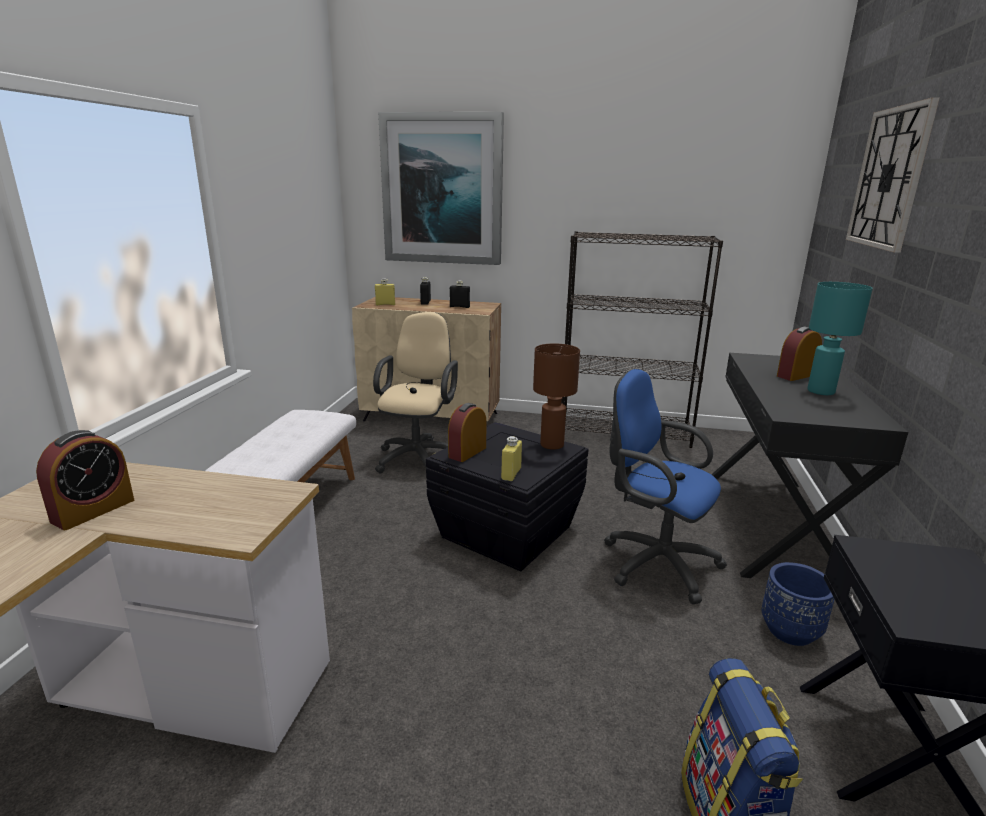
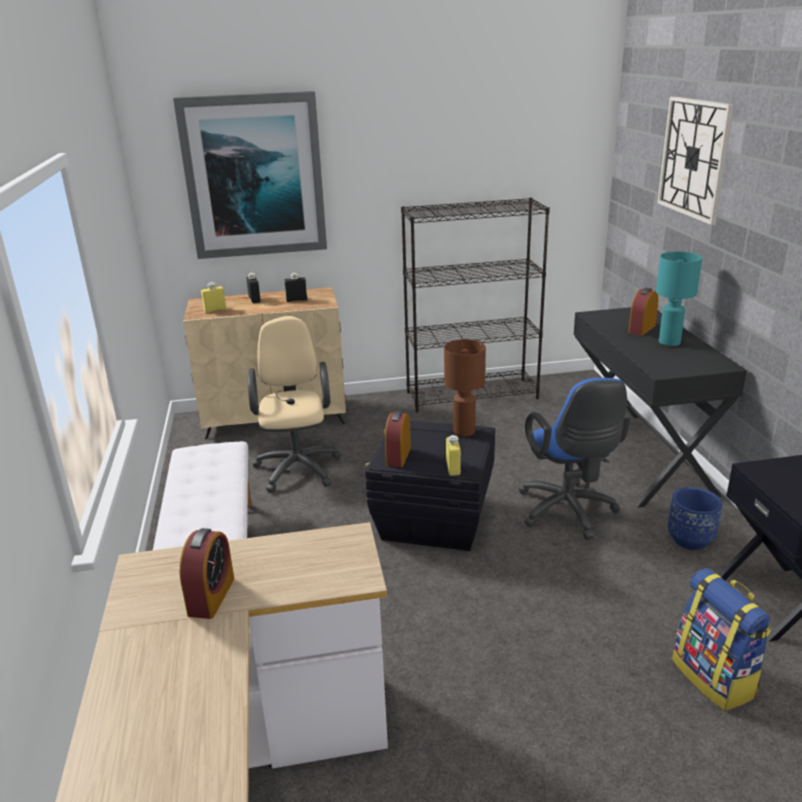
camera: 20 degrees left, 5 degrees up
blue office chair [604,369,727,604] -> blue office chair turned 120 degrees counterclockwise [519,378,631,540]

